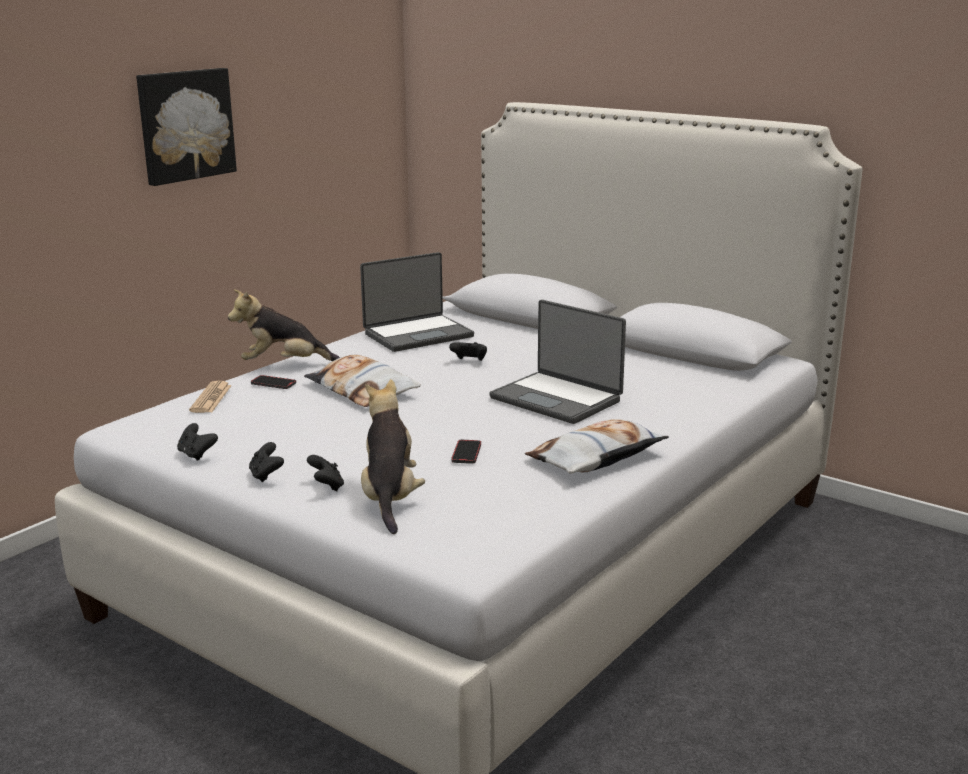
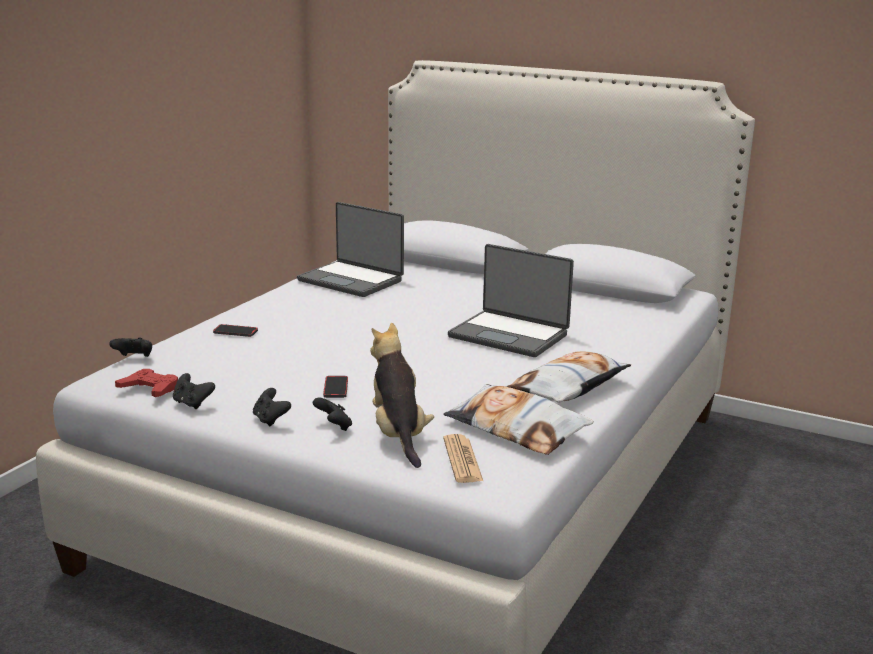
camera: 10 degrees left, 0 degrees up
picture [136,68,237,186] -> none
newspaper [189,381,232,413] -> newspaper moved to [443,434,483,483]
plush toy [228,289,340,361] -> none
pillow [304,355,421,407] -> pillow moved to [443,384,593,455]
laptop [360,252,474,352] -> laptop turned 75 degrees clockwise [297,202,404,297]
black game controller [449,342,487,361] -> black game controller moved to [109,337,152,357]
phone [451,440,481,464] -> phone moved to [323,376,348,398]
none -> red game controller [115,369,178,397]

